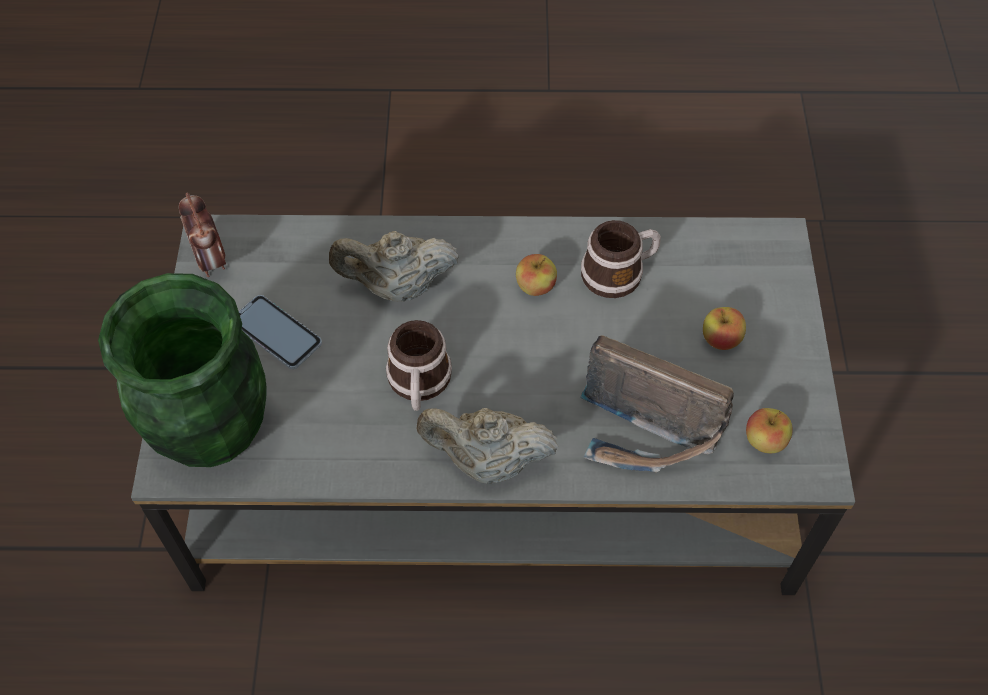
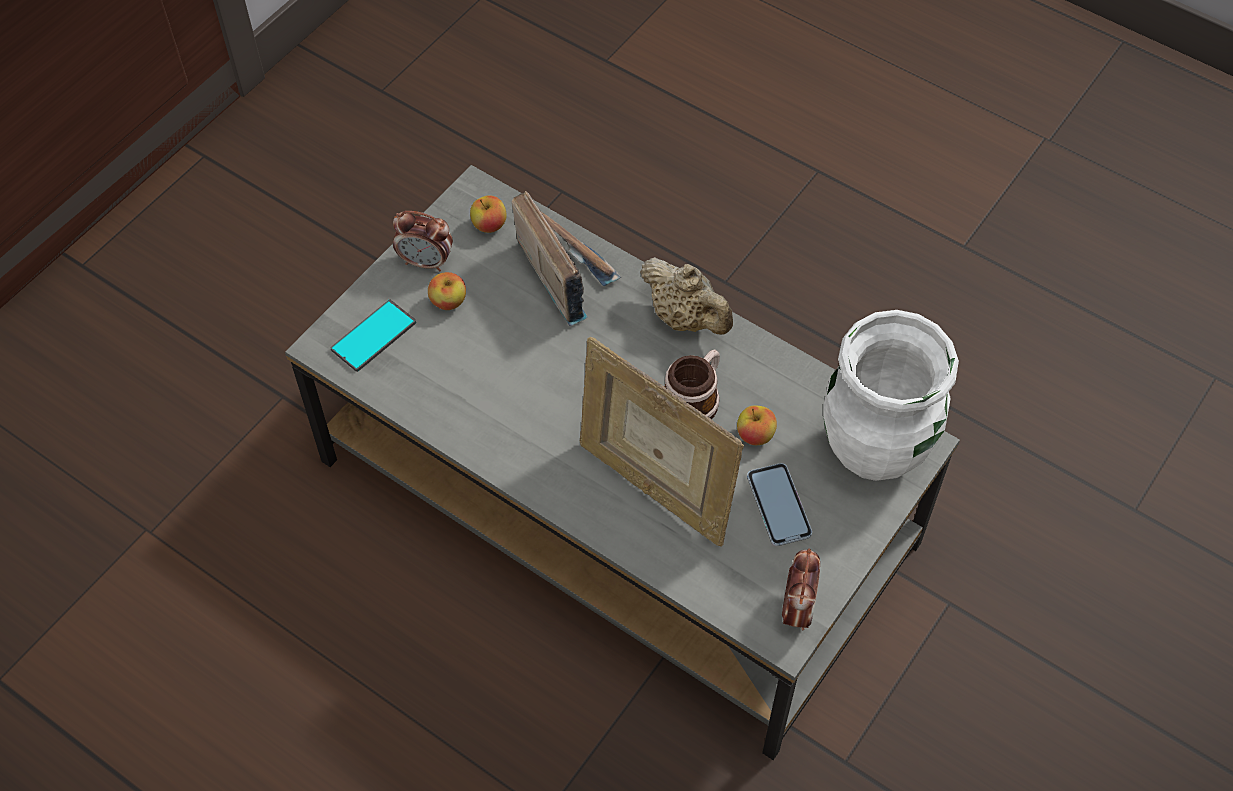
camera: 145 degrees left, 0 degrees up
green vase [98,273,267,467] -> white vase [823,310,959,481]
beige teapot [329,231,459,302] -> picture frame [580,337,744,547]
apple [516,254,557,296] -> apple moved to [737,406,777,445]
mug [581,220,661,298] -> none
none -> phone [331,300,416,372]
none -> alarm clock [393,211,453,271]

